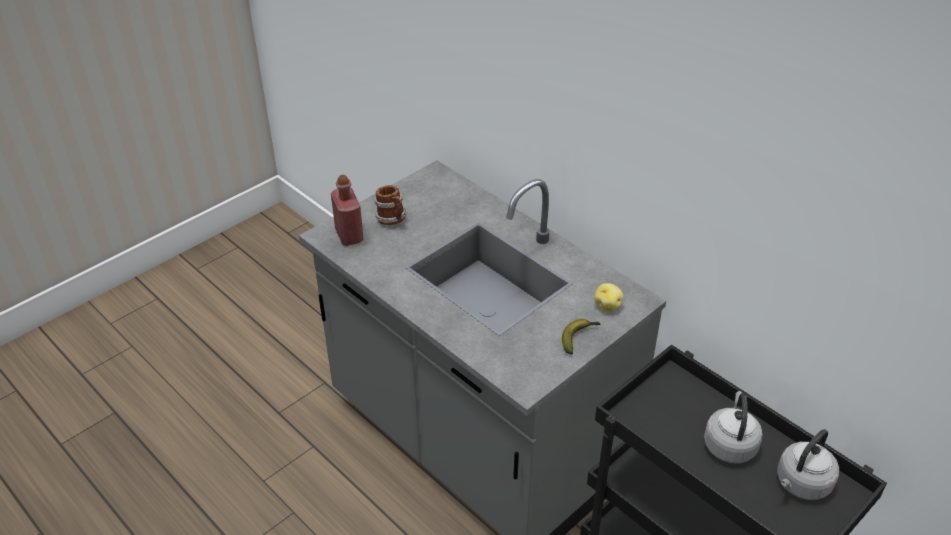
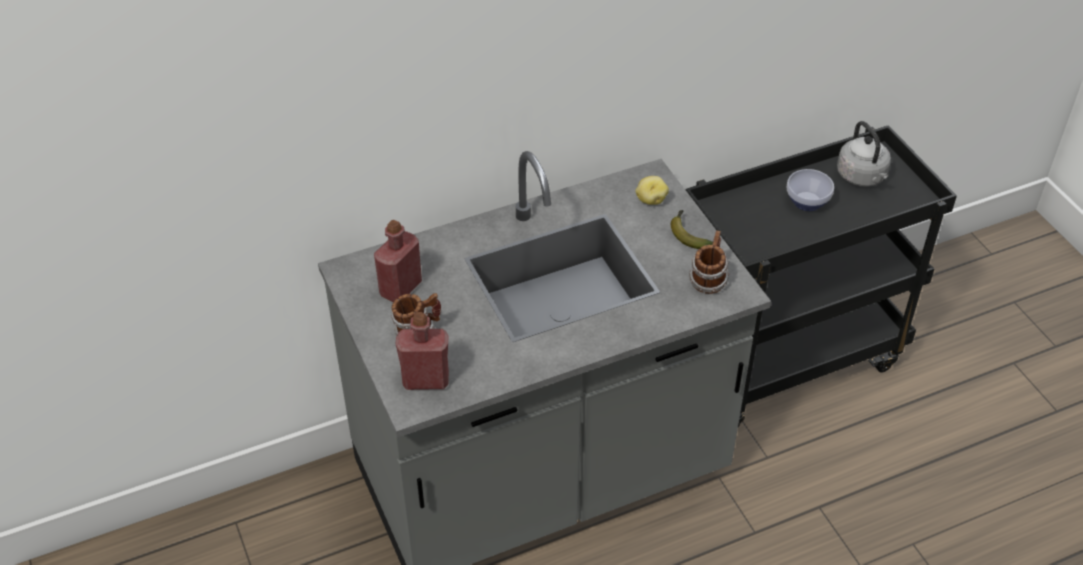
camera: 70 degrees left, 5 degrees up
grey kettle [704,391,763,463] -> bowl [787,169,834,211]
none -> red bottle [374,220,422,302]
none -> mug [689,230,729,294]

